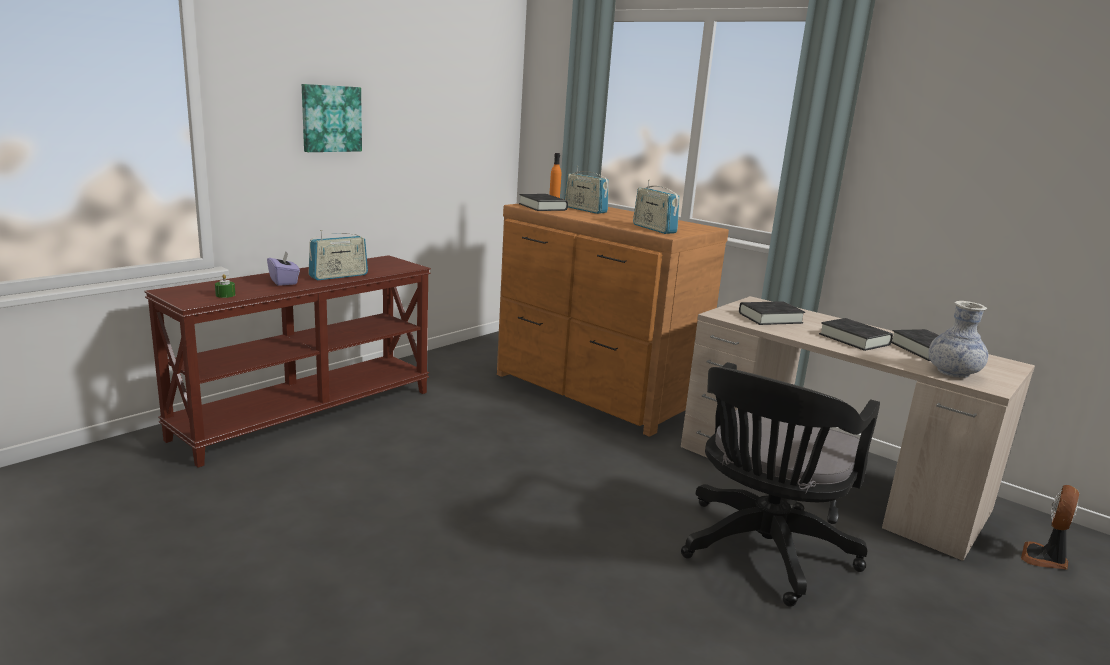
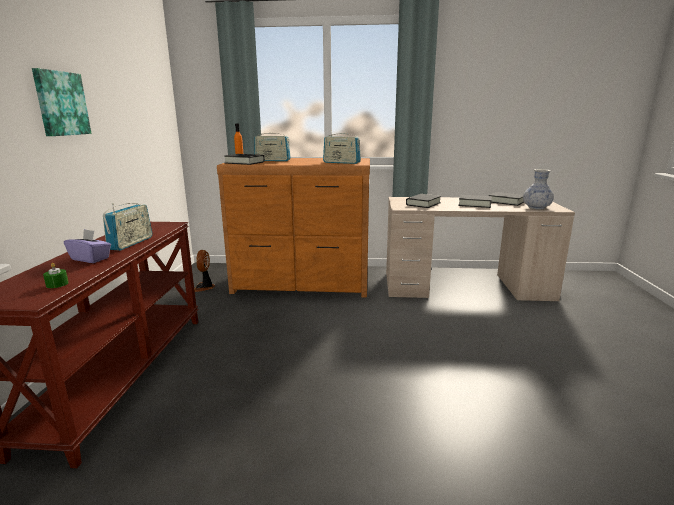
camera: 35 degrees left, 0 degrees up
black office chair [681,362,880,607] -> none
fan [1021,485,1079,570] -> fan moved to [194,250,215,292]

